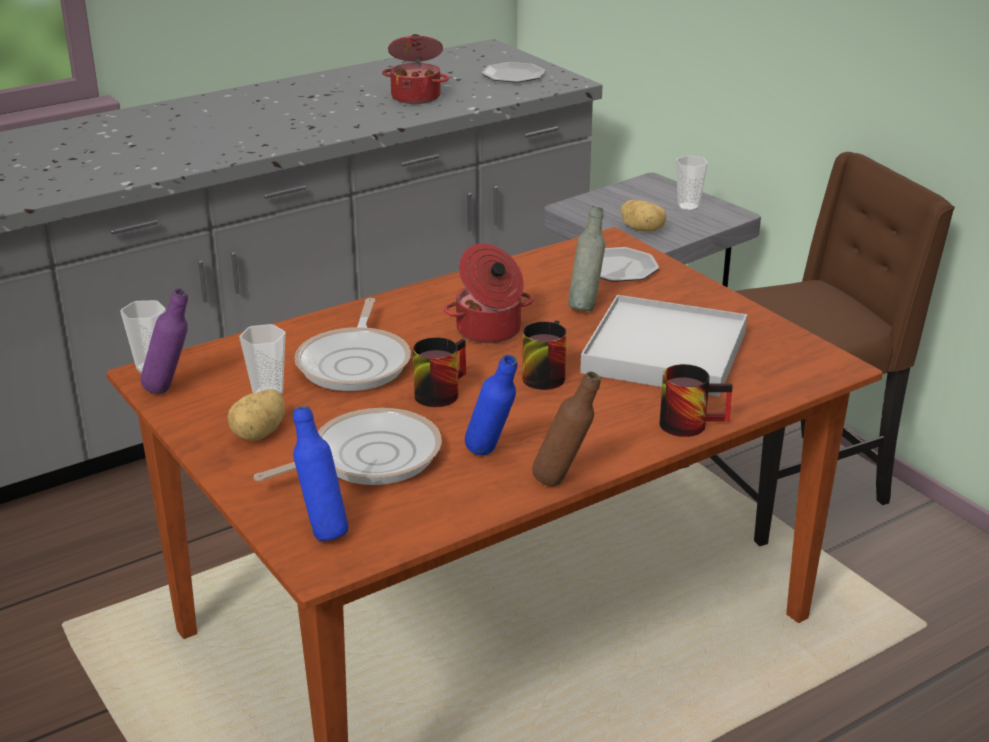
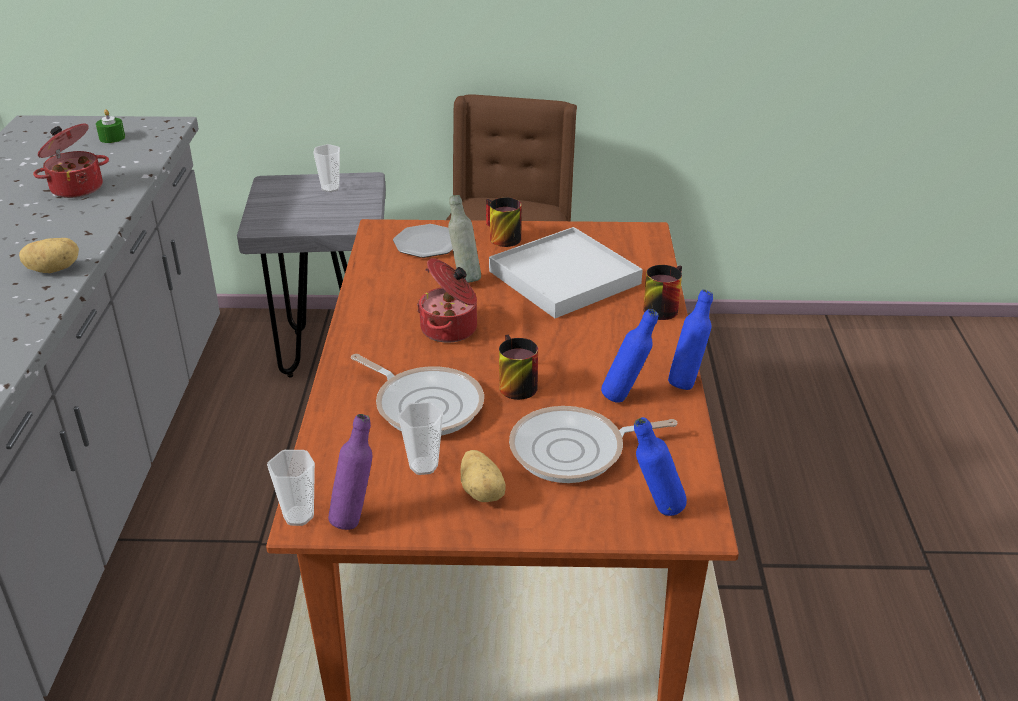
camera: 55 degrees left, 5 degrees up
frying pan [254,408,442,485] -> frying pan turned 105 degrees counterclockwise [509,406,677,483]
plate [481,62,545,83] -> green candle [96,109,125,143]
mug [522,320,567,390] -> mug moved to [486,198,521,247]
brown bottle [532,371,600,486] -> blue bottle [668,289,713,390]
potato [621,200,666,232] -> potato moved to [19,238,79,273]

